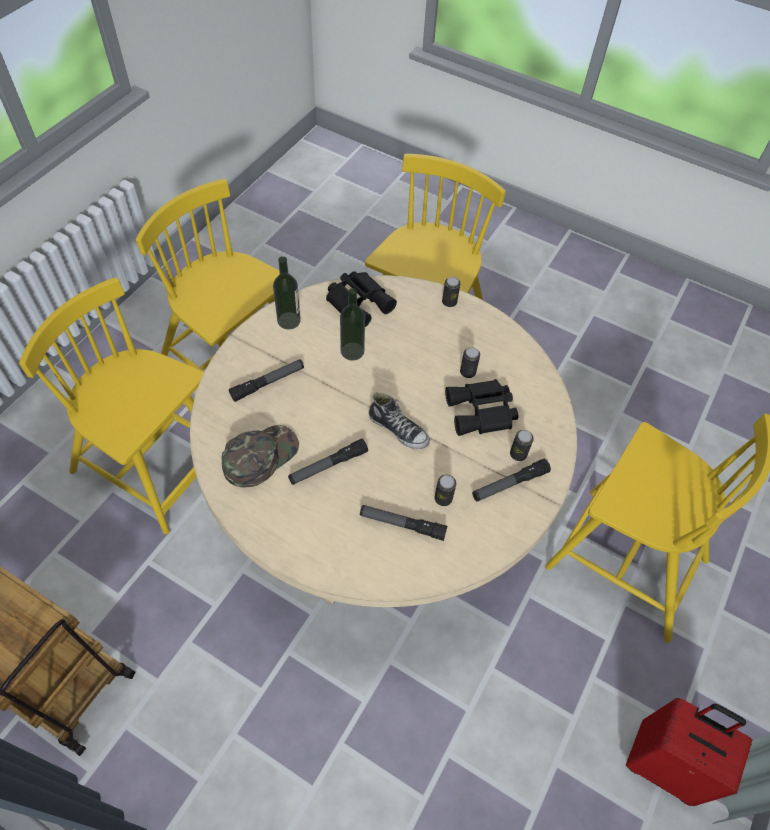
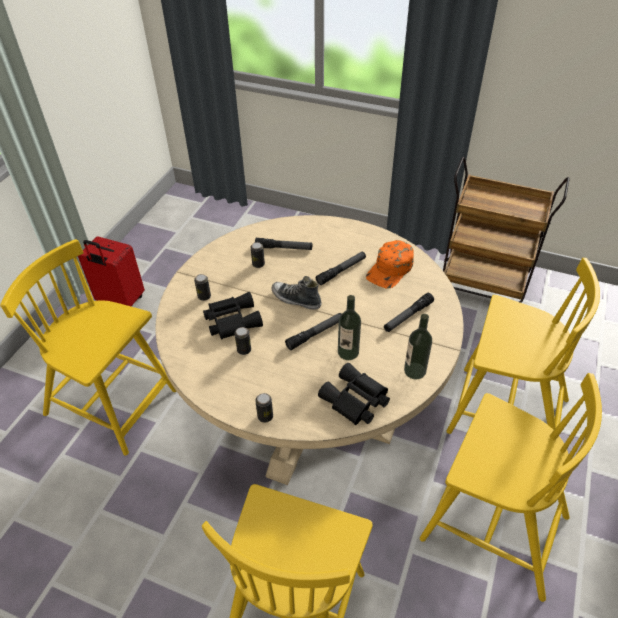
camera: 175 degrees right, 10 degrees down
green cap [222,425,299,487] -> orange cap [366,240,414,289]
flashlight [472,459,551,501] -> flashlight moved to [285,313,341,350]

